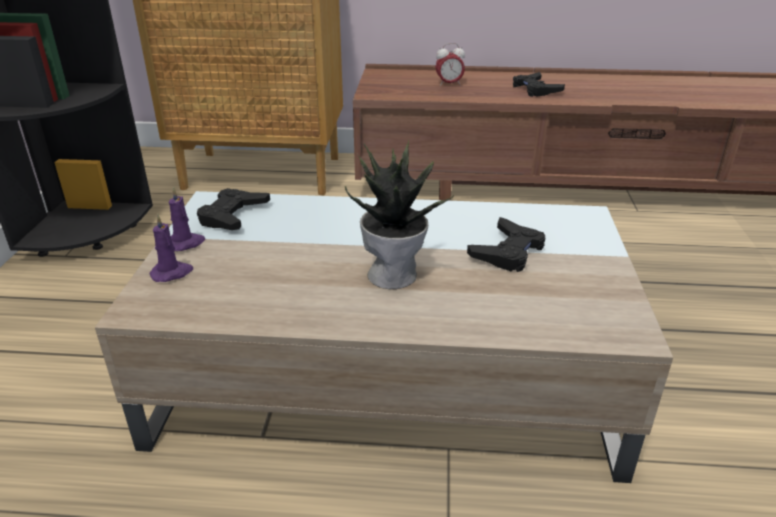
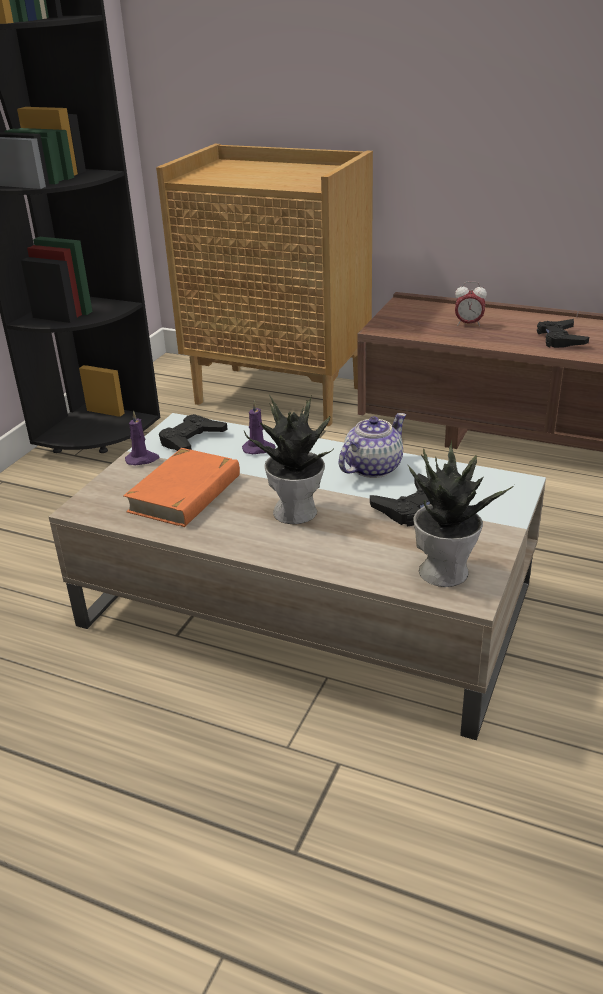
camera: 20 degrees right, 0 degrees up
purple candle [149,214,193,282] -> purple candle moved to [242,400,276,454]
none -> orange book [123,448,240,527]
none -> teapot [339,413,406,478]
none -> potted plant [407,439,514,587]

